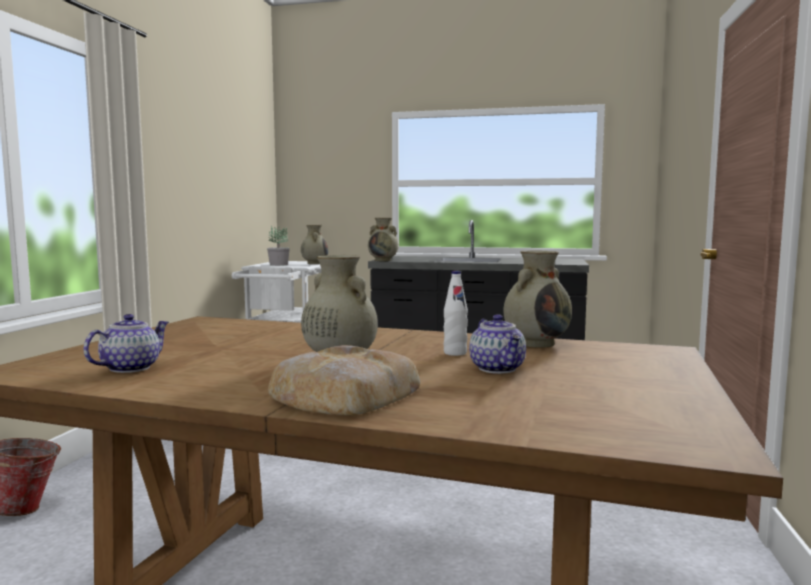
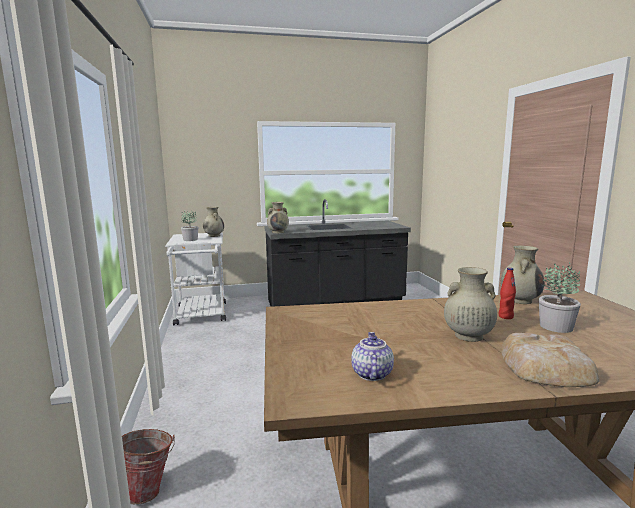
camera: 25 degrees left, 5 degrees up
white bottle [443,271,468,356] -> red bottle [499,268,516,319]
teapot [469,314,526,374] -> potted plant [539,262,581,333]

